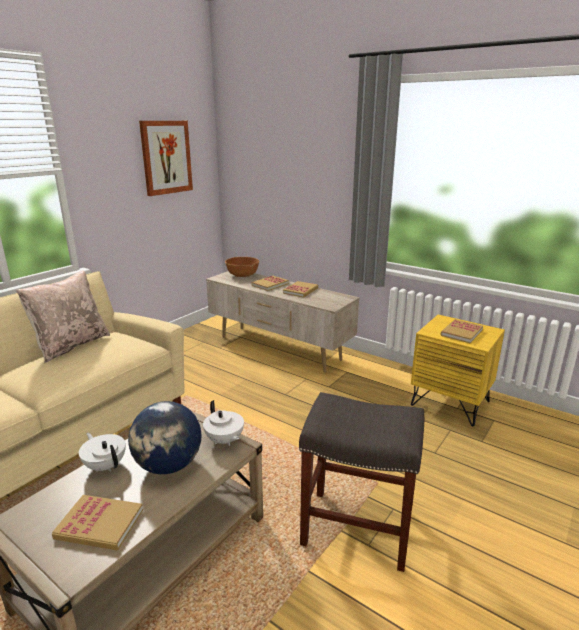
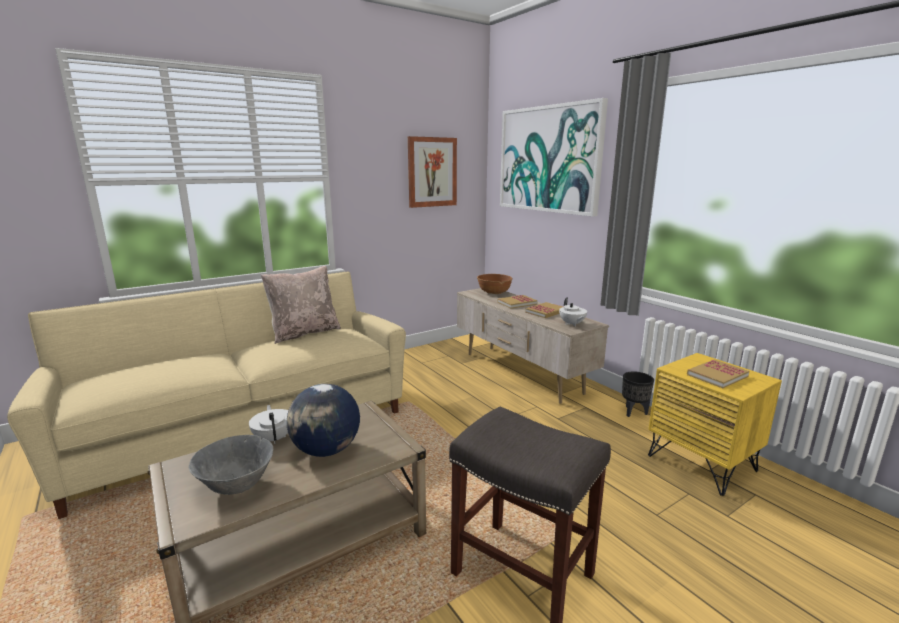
camera: 20 degrees right, 5 degrees down
book [52,495,143,550] -> grey bowl [188,435,273,495]
white teapot [203,400,244,446] -> white teapot moved to [559,297,587,326]
none -> picture [500,98,608,217]
none -> black planter [622,371,654,417]

